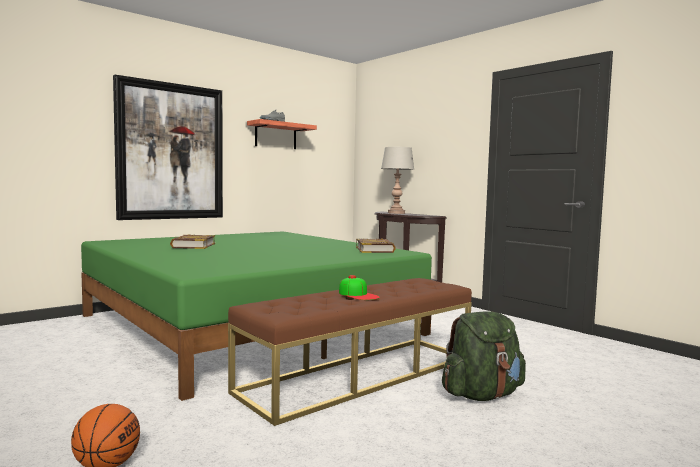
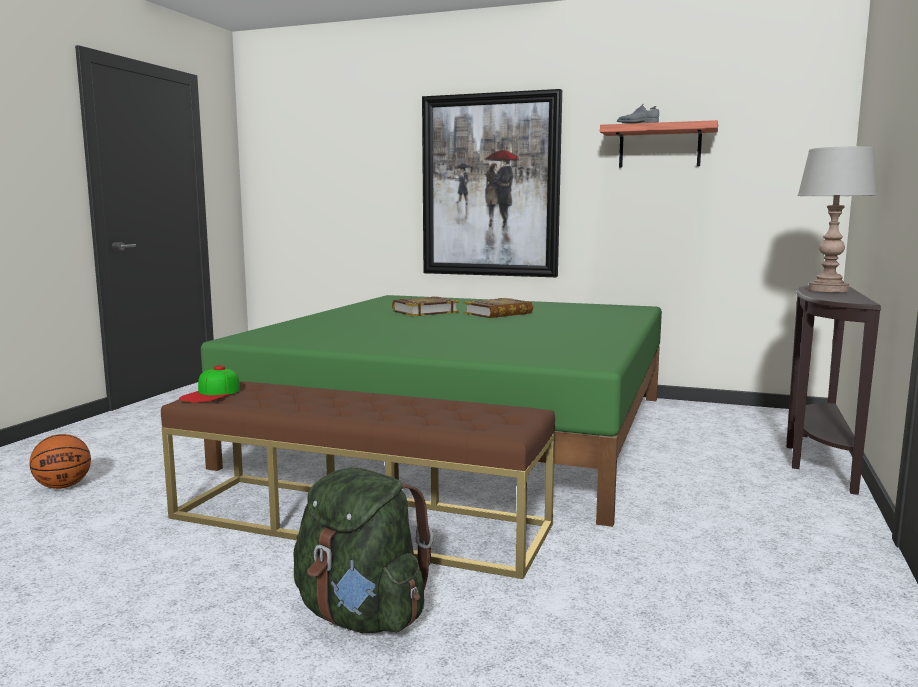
camera: 60 degrees right, 5 degrees up
cap [339,275,380,300] -> cap moved to [179,365,240,402]
book [356,239,396,253] -> book moved to [464,298,533,318]

